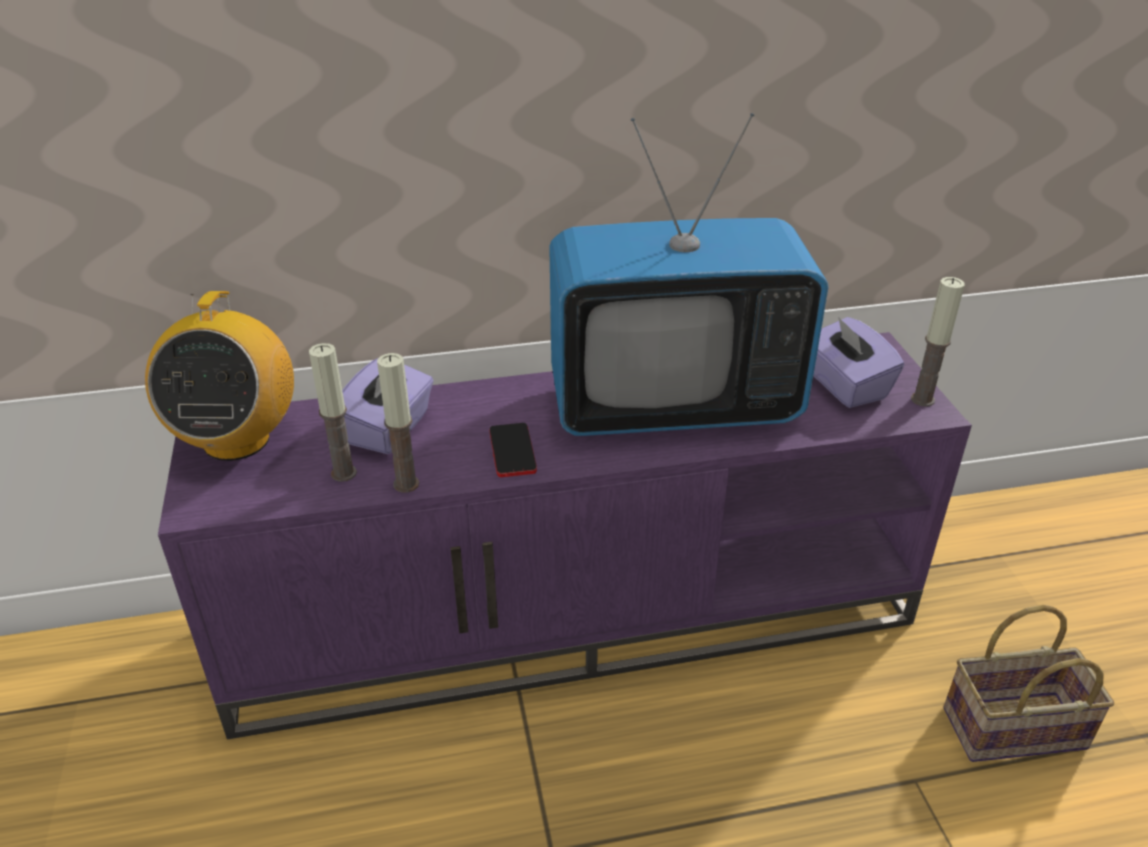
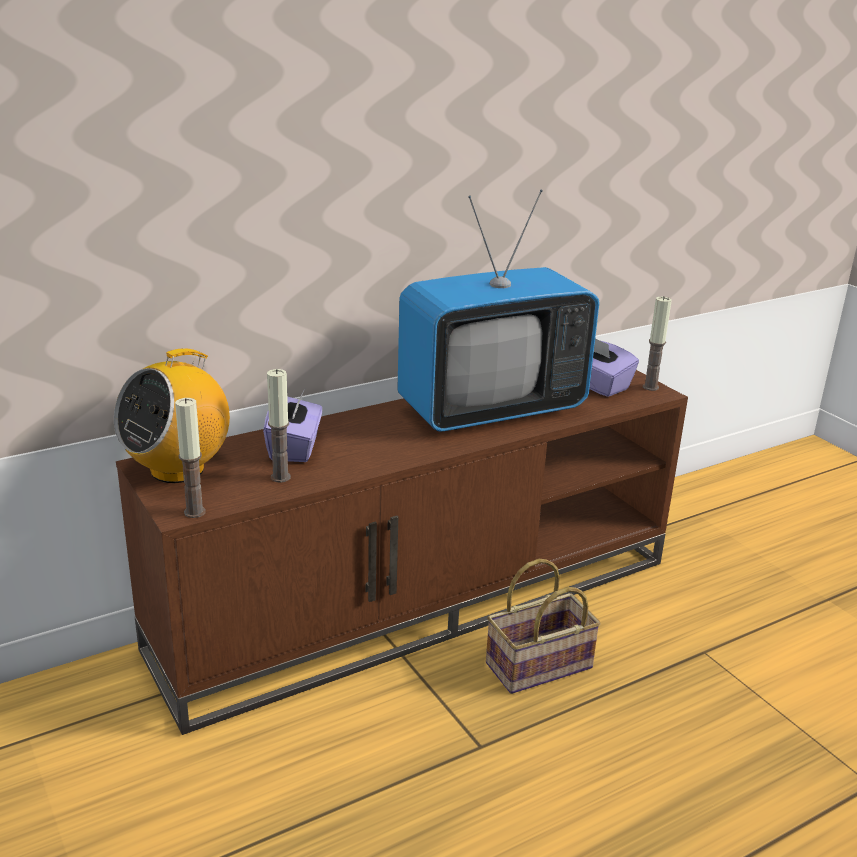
camera: 20 degrees left, 10 degrees down
radio [145,291,294,461] -> radio turned 60 degrees clockwise [114,349,230,483]
purple tv stand [158,332,972,739] -> brown tv stand [116,370,688,735]
candle [377,353,419,493] -> candle moved to [175,398,206,518]
phone [490,423,537,477] -> none
basket [944,605,1114,762] -> basket moved to [486,559,601,694]

